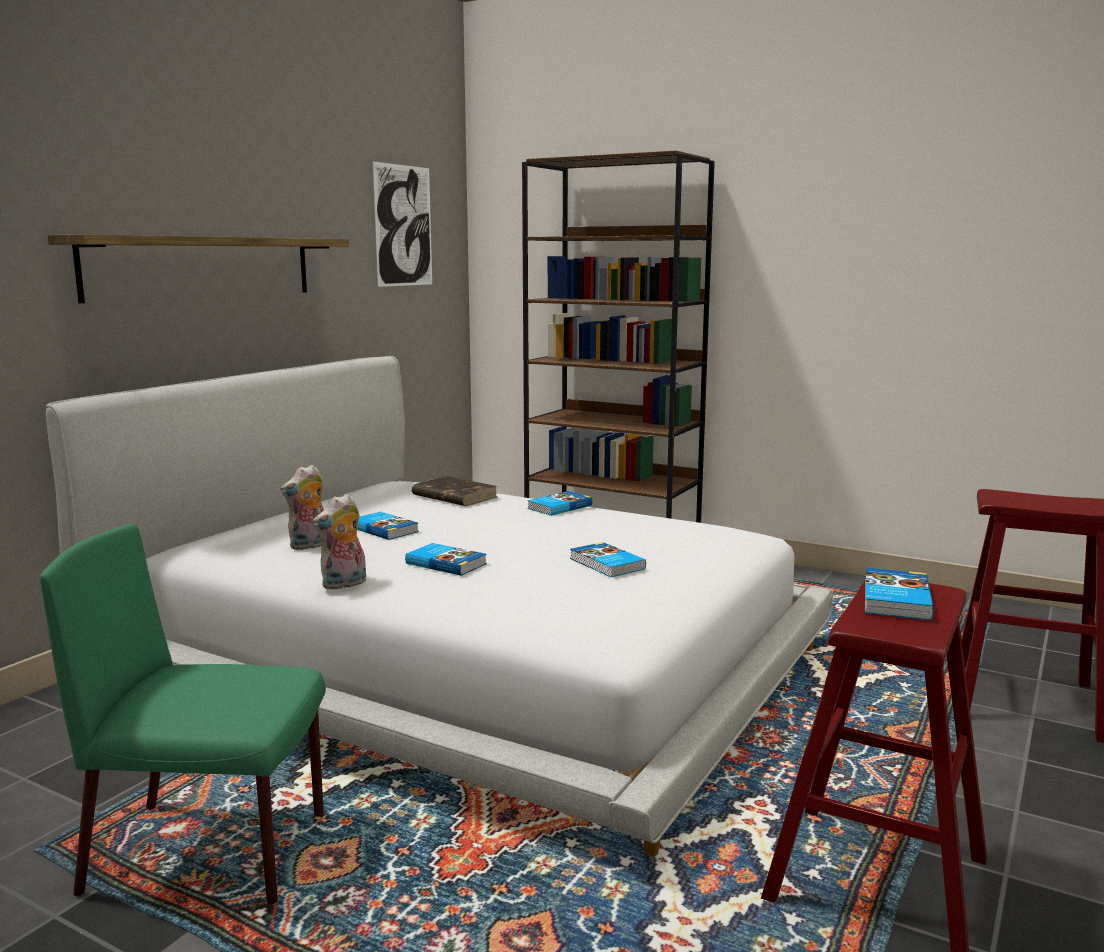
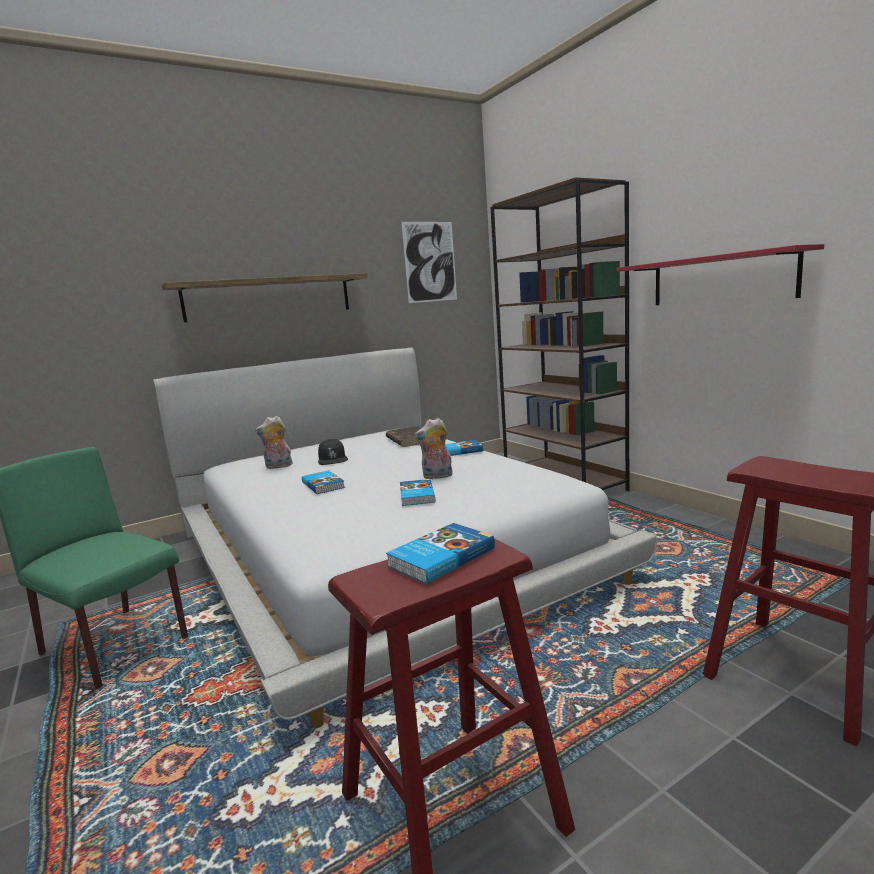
camera: 30 degrees right, 0 degrees up
plush toy [312,494,366,590] -> plush toy moved to [414,418,453,479]
book [357,512,419,540] -> black cap [318,439,348,465]
none -> red shelf [617,244,824,305]

